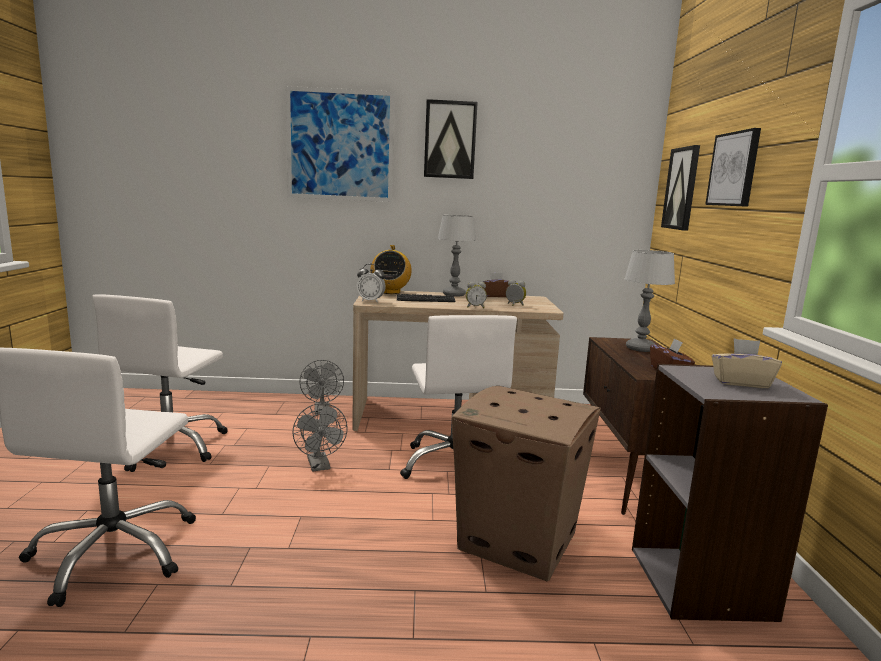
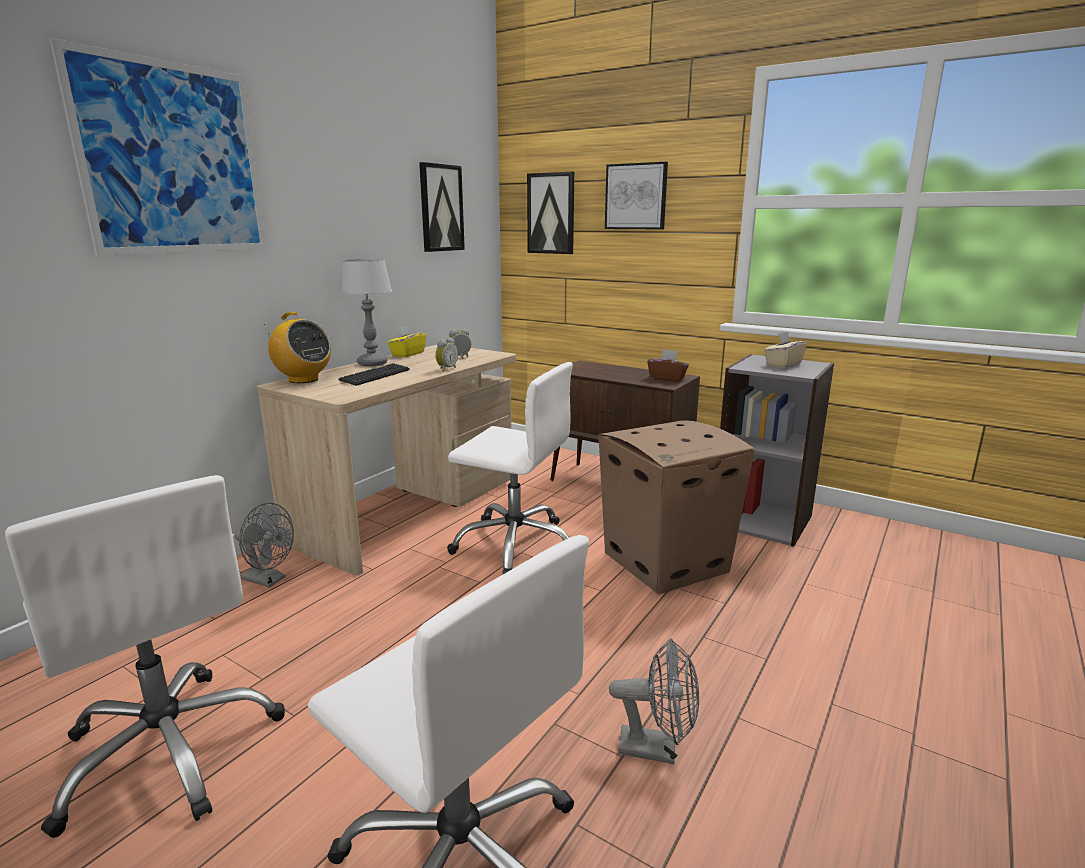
camera: 55 degrees left, 5 degrees up
grey fan [293,403,348,471] -> grey fan moved to [609,638,699,764]
alarm clock [357,264,386,303] -> none
picture [424,99,478,179] -> picture moved to [419,162,465,252]
brown tissue box [483,273,509,297] -> yellow tissue box [387,325,426,357]
table lamp [624,250,675,352] -> none

